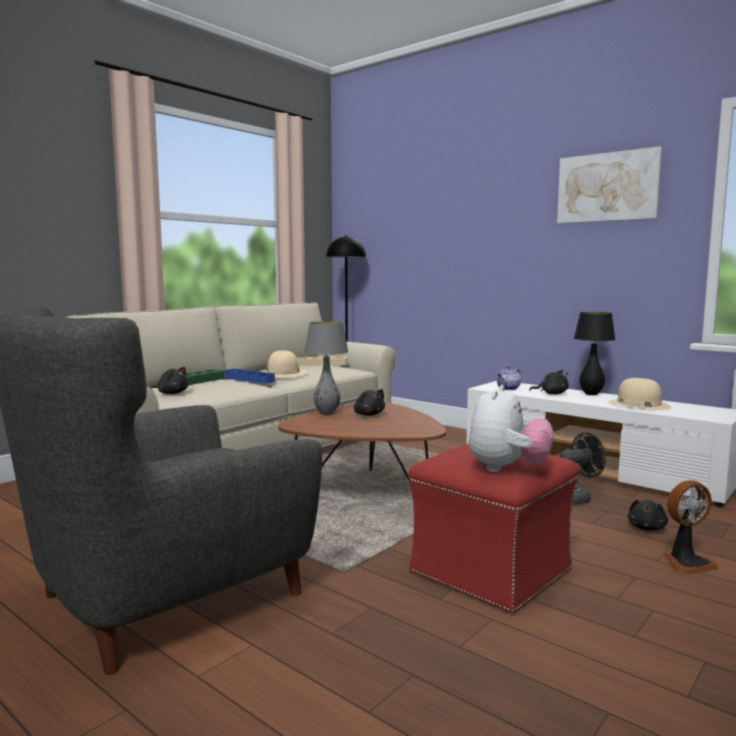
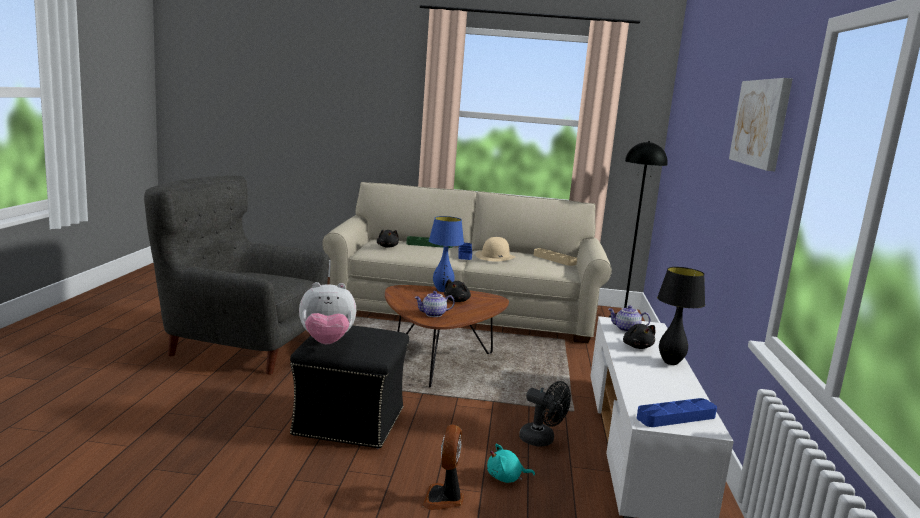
camera: 55 degrees right, 5 degrees up
grey table lamp [304,322,348,415] -> blue table lamp [429,216,464,292]
red ottoman [409,444,579,614] -> black ottoman [290,325,409,449]
beige hat [608,378,671,410] -> none
black plush toy [628,499,668,531] -> turquoise plush toy [487,444,535,483]
fan [664,480,719,574] -> fan turned 60 degrees clockwise [423,425,464,510]
none -> teapot [414,291,455,317]
none -> blue tray [637,398,717,427]

